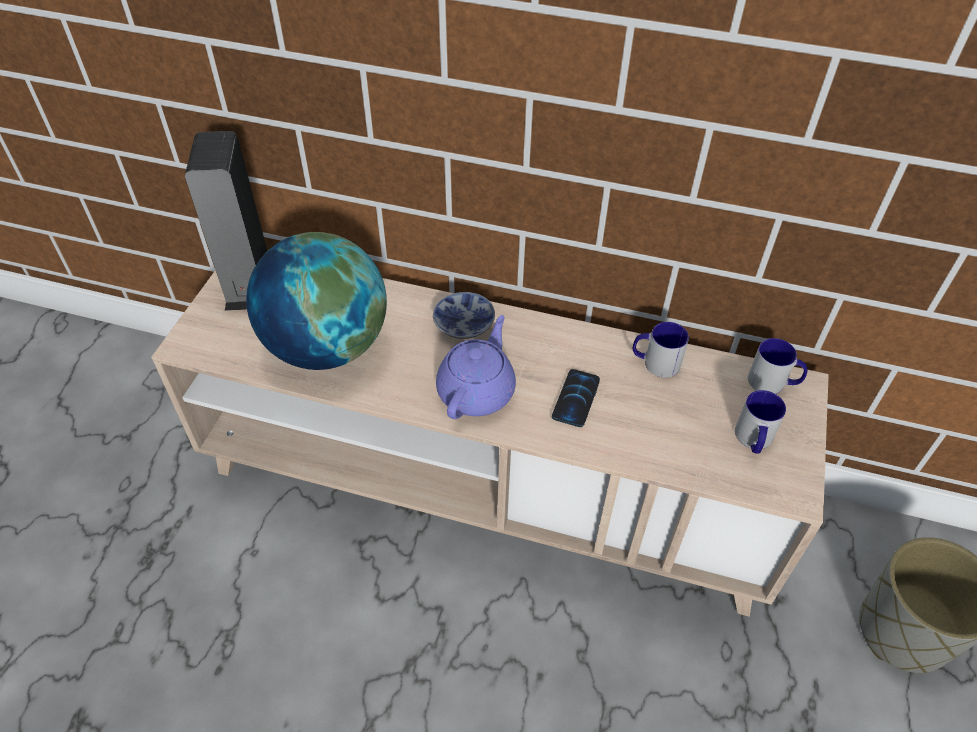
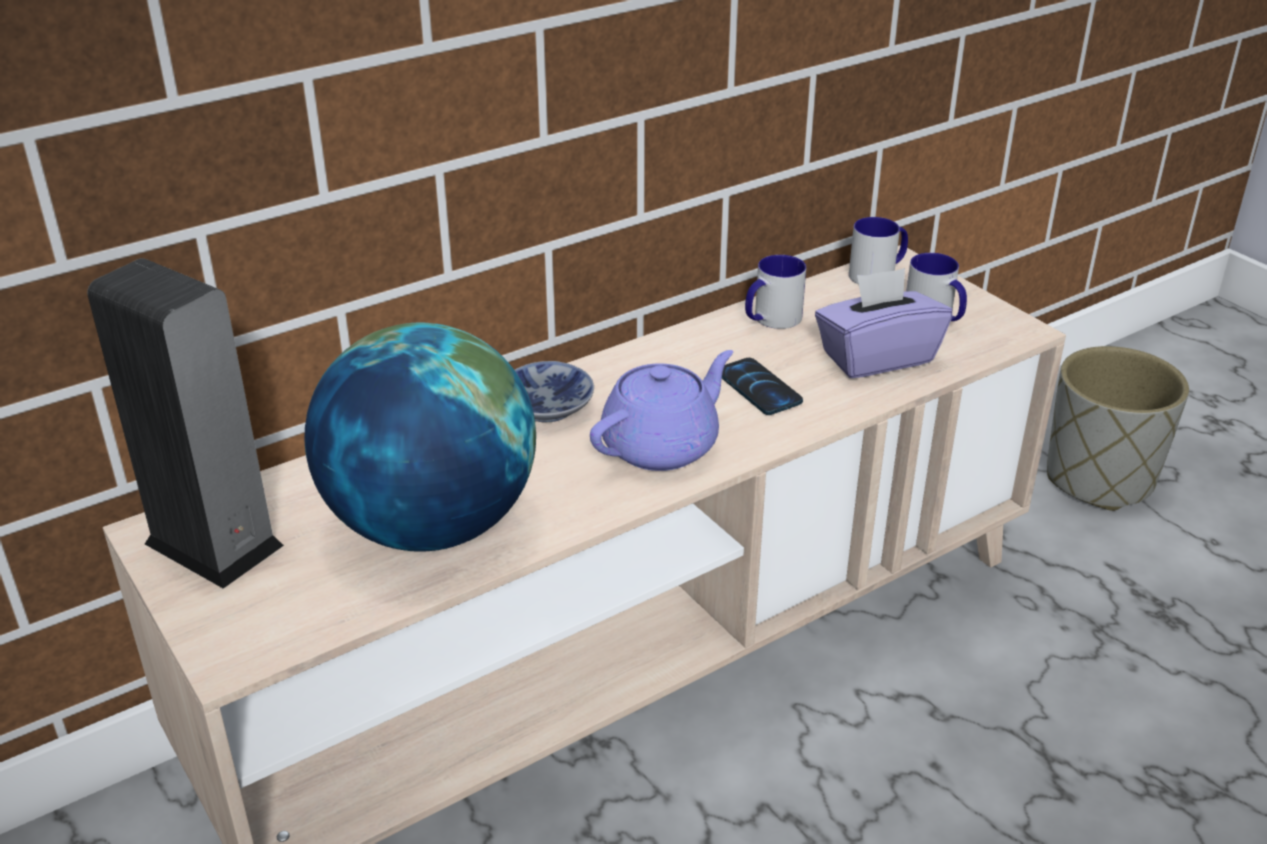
camera: 50 degrees left, 15 degrees down
purple teapot [436,315,516,419] -> purple teapot turned 75 degrees clockwise [590,350,733,471]
none -> purple tissue box [815,268,953,378]

